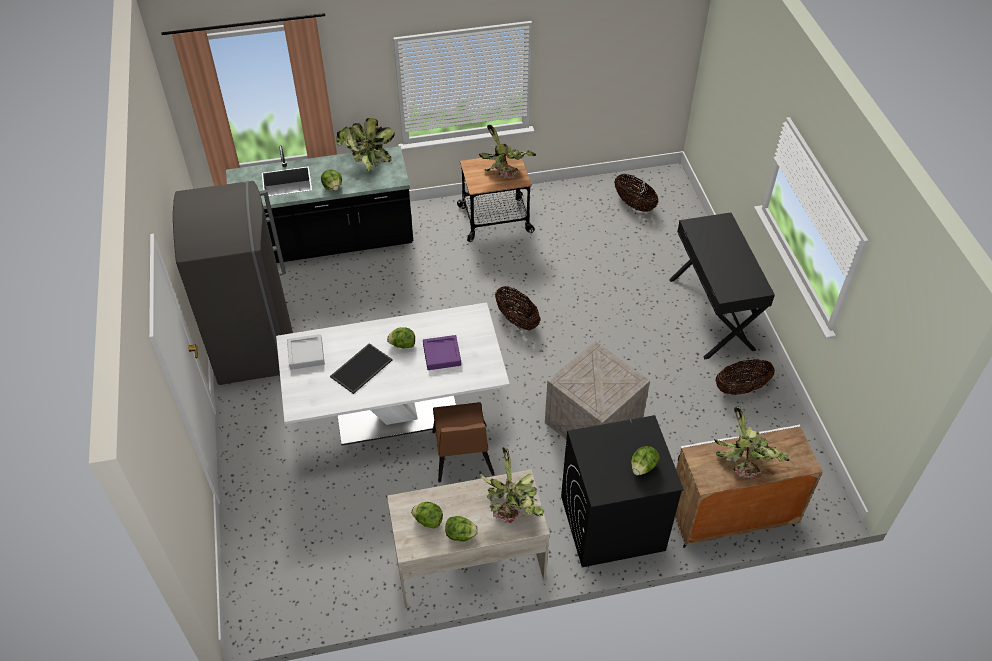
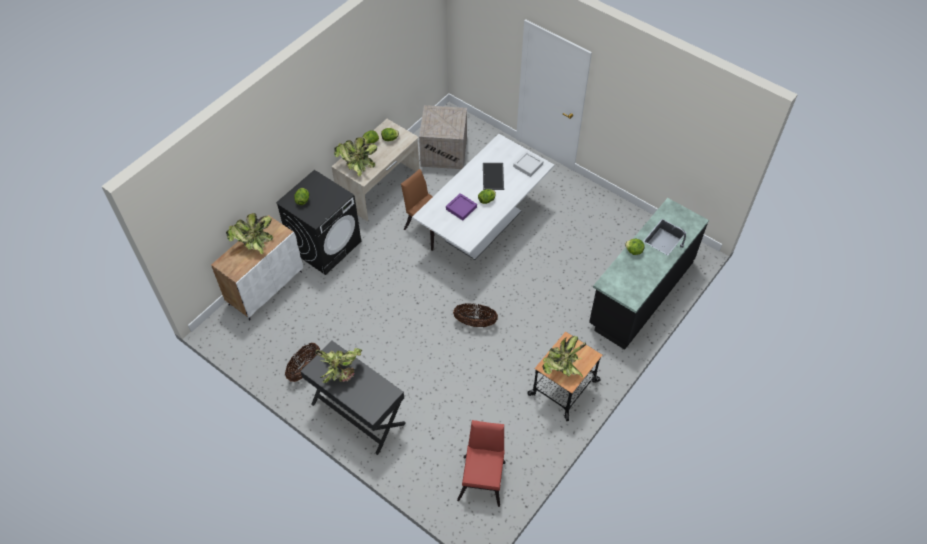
camera: 140 degrees right, 5 degrees up
grey fridge [173,181,293,385] -> none
potted plant [336,118,395,171] -> potted plant moved to [315,348,362,383]
crate [545,341,650,439] -> crate moved to [419,105,467,169]
basket [614,174,658,212] -> red chair [457,420,505,507]

